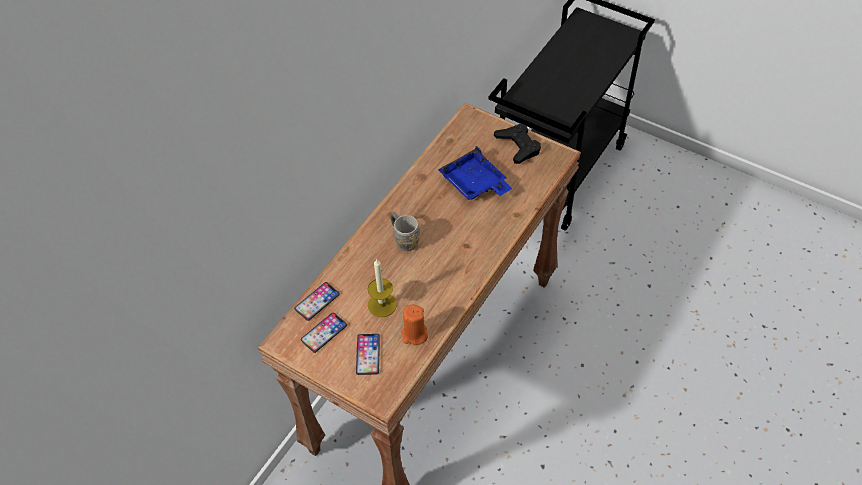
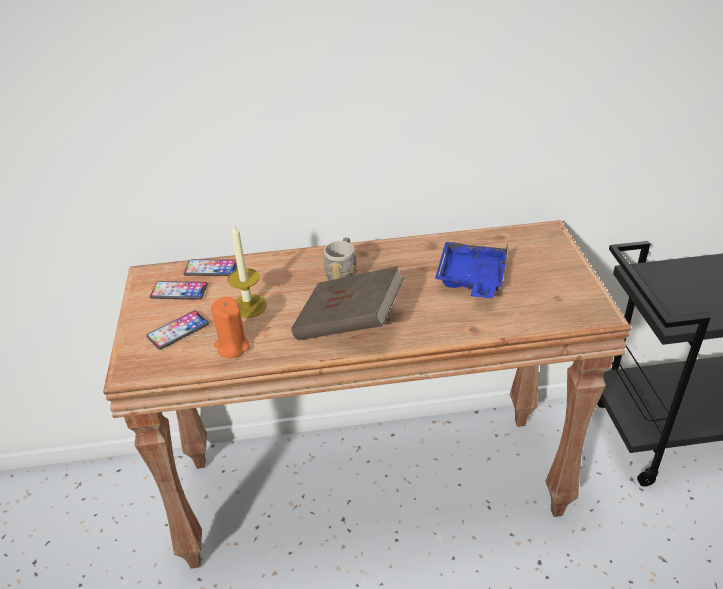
camera: 50 degrees right, 15 degrees down
black game controller [494,124,541,164] -> none
none -> brown book [291,266,404,340]

